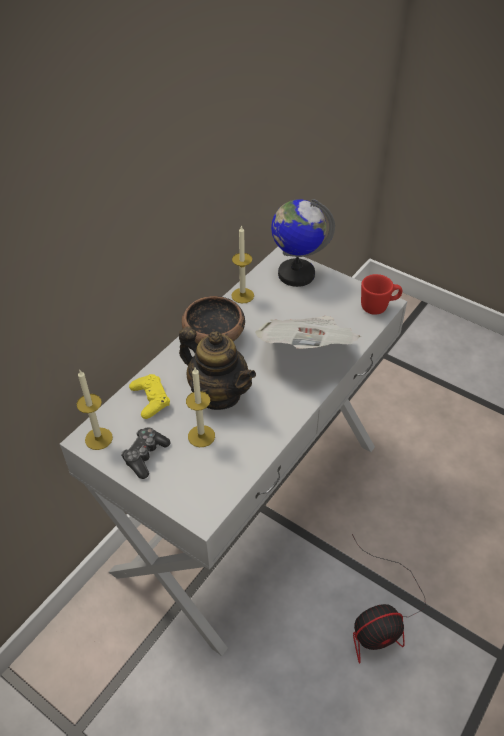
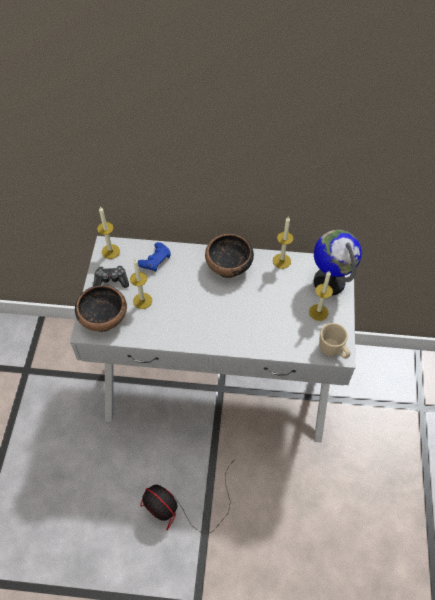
camera: 60 degrees right, 10 degrees up
yellow game controller [129,374,170,419] -> blue game controller [138,242,171,272]
teapot [179,327,256,410] -> none
newspaper [255,316,361,349] -> none
red mug [361,274,402,315] -> beige mug [319,323,350,359]
none -> bowl [75,285,127,332]
none -> candle [309,270,333,321]

